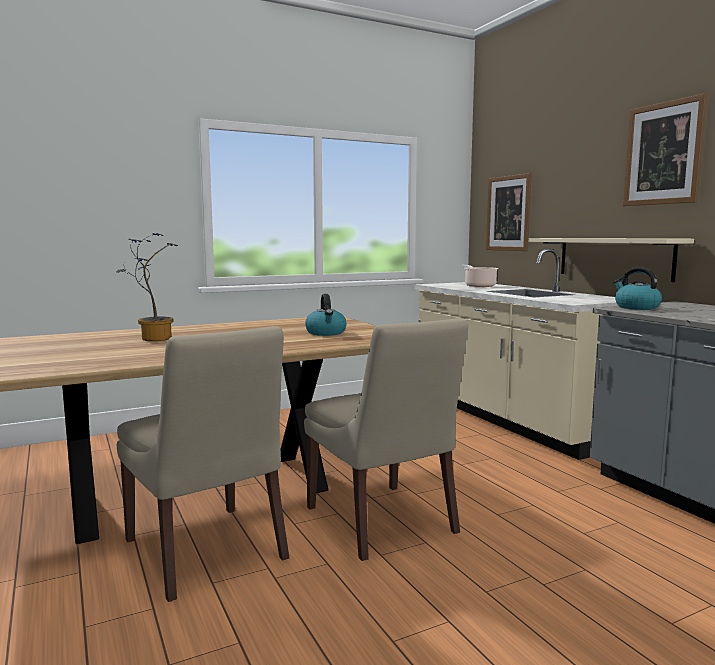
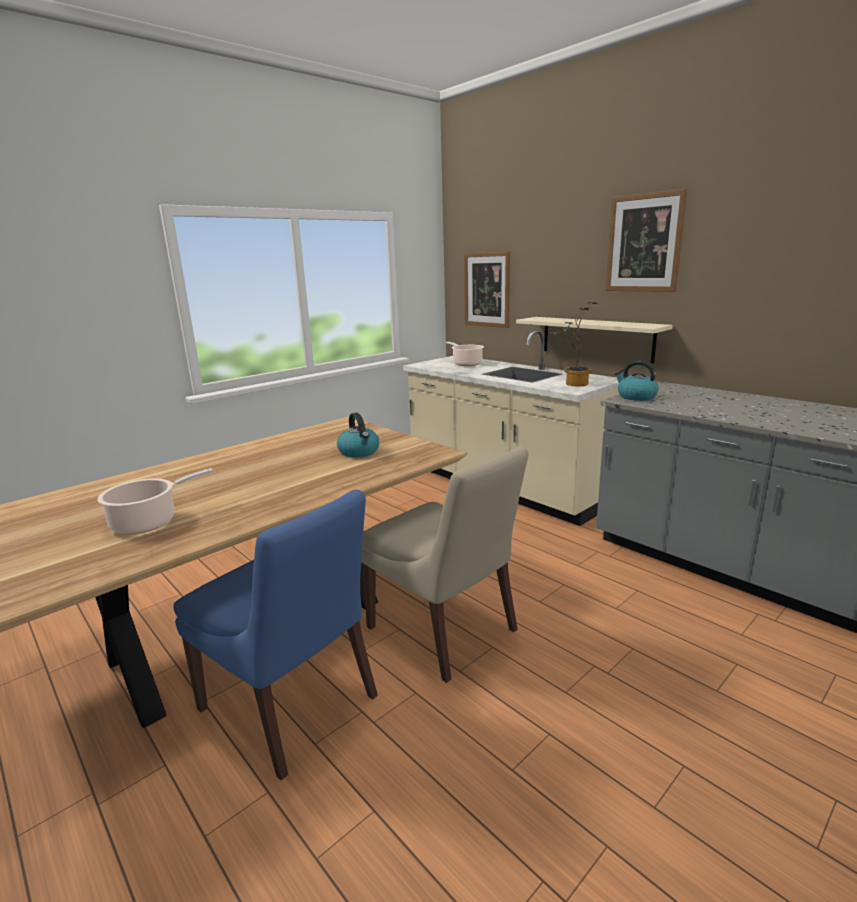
camera: 15 degrees left, 10 degrees up
potted plant [116,233,178,341] -> potted plant moved to [550,302,598,386]
beige chair [117,326,289,602] -> blue chair [174,490,378,780]
none -> cooking pot [97,468,213,535]

